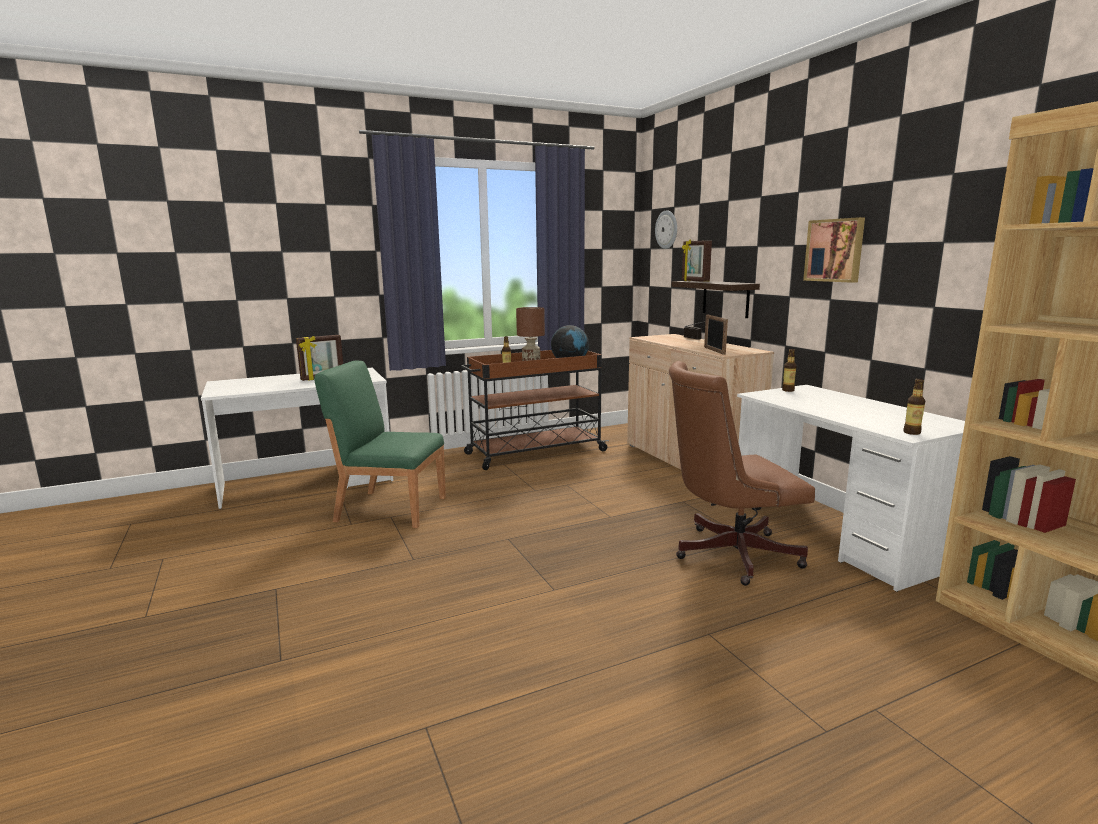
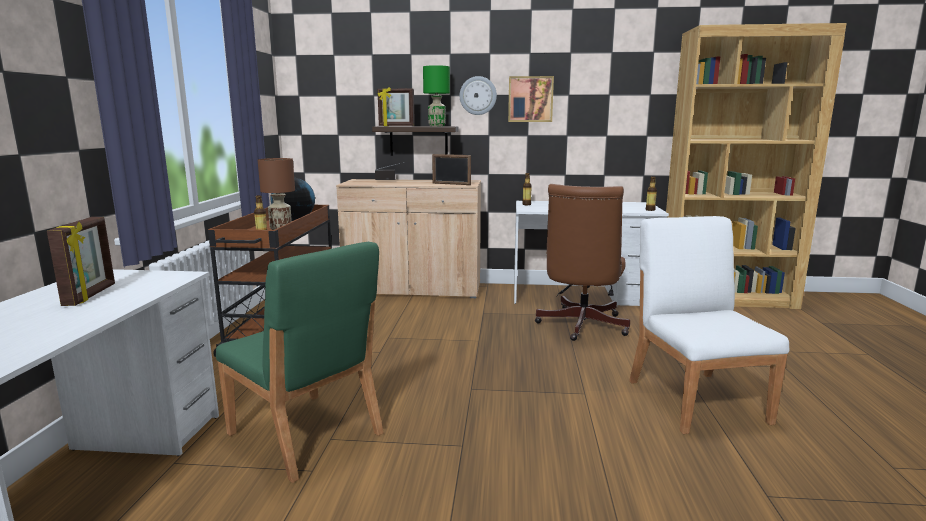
camera: 60 degrees left, 0 degrees up
green chair [314,360,446,528] -> green chair turned 90 degrees counterclockwise [216,242,384,483]
wall clock [655,210,677,249] -> wall clock moved to [460,76,497,115]
none -> green table lamp [423,65,450,126]
none -> white chair [629,216,789,434]

